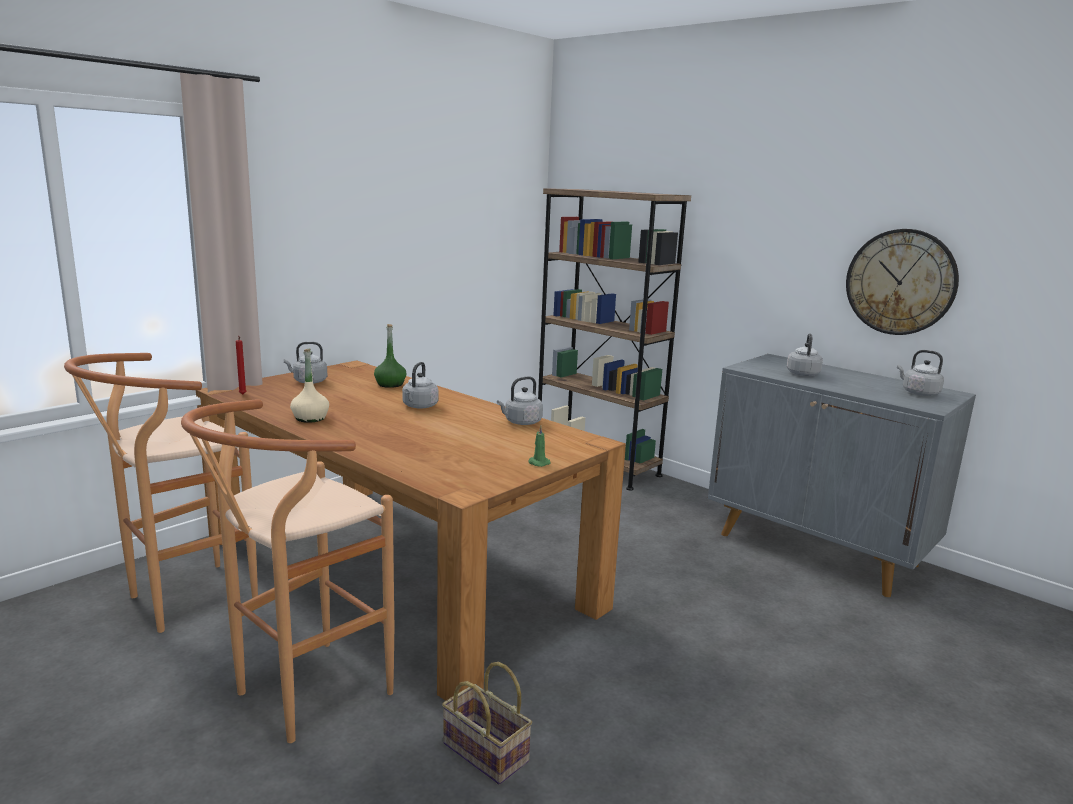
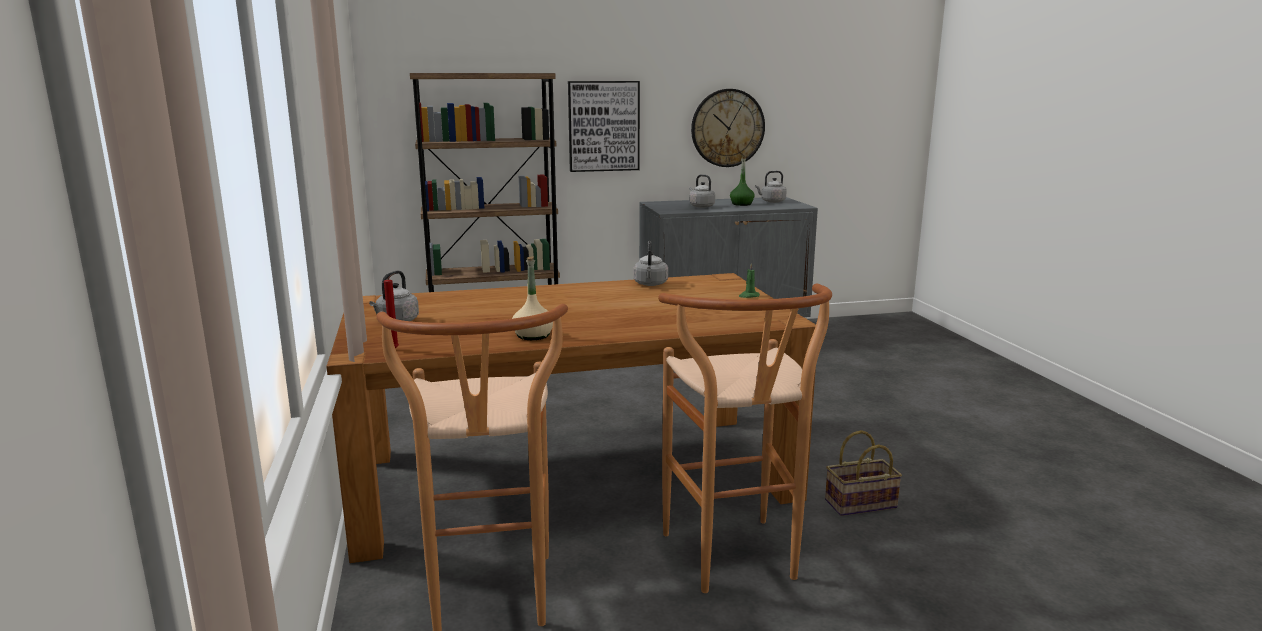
camera: 55 degrees left, 0 degrees up
green bottle [374,324,406,388] -> green bottle moved to [730,157,755,206]
grey kettle [402,362,439,409] -> none
none -> picture [568,81,640,172]

